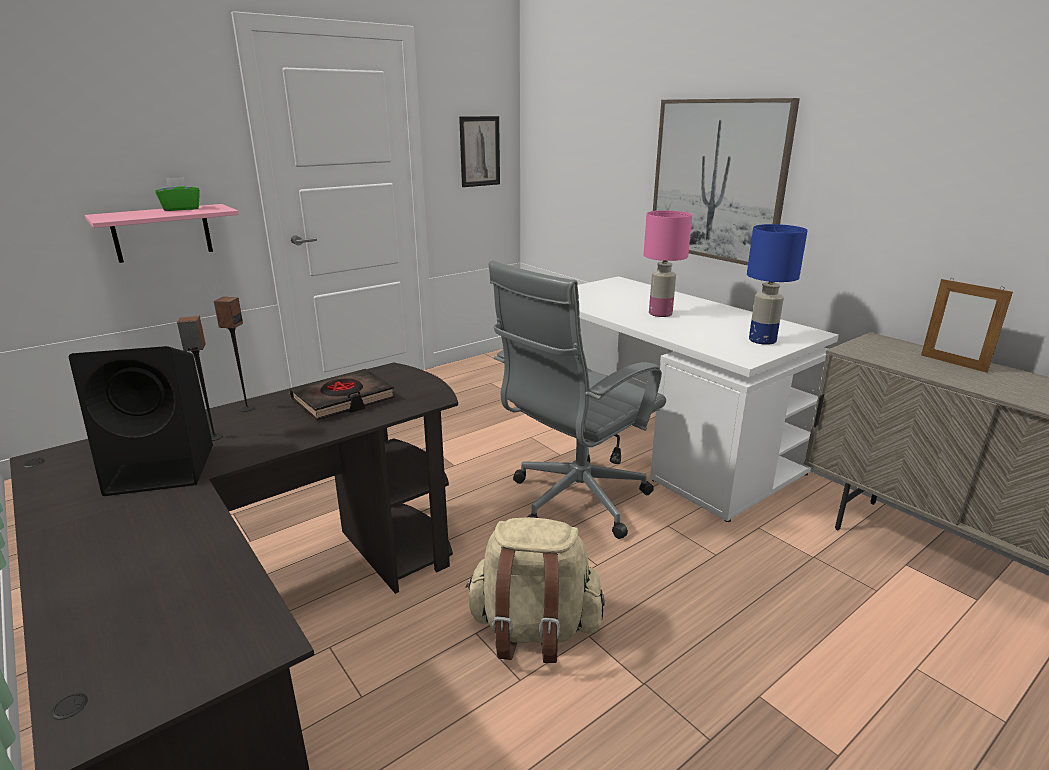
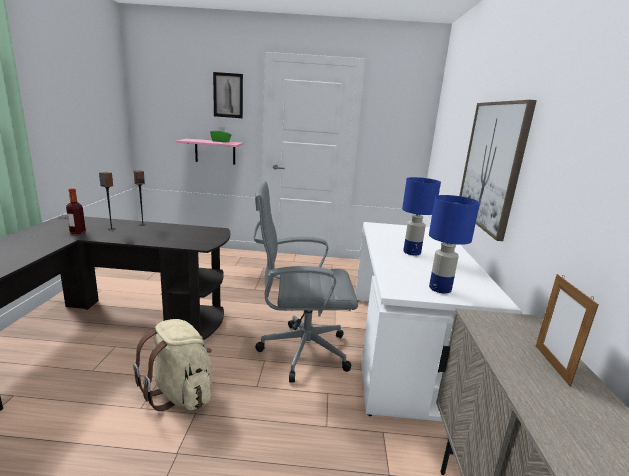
camera: 40 degrees right, 5 degrees down
black speaker [69,346,213,496] -> bottle [66,188,86,234]
black book [289,369,395,421] -> none
picture [459,116,500,187] -> picture moved to [213,72,243,118]
pink table lamp [644,210,692,317] -> blue table lamp [402,177,441,256]

